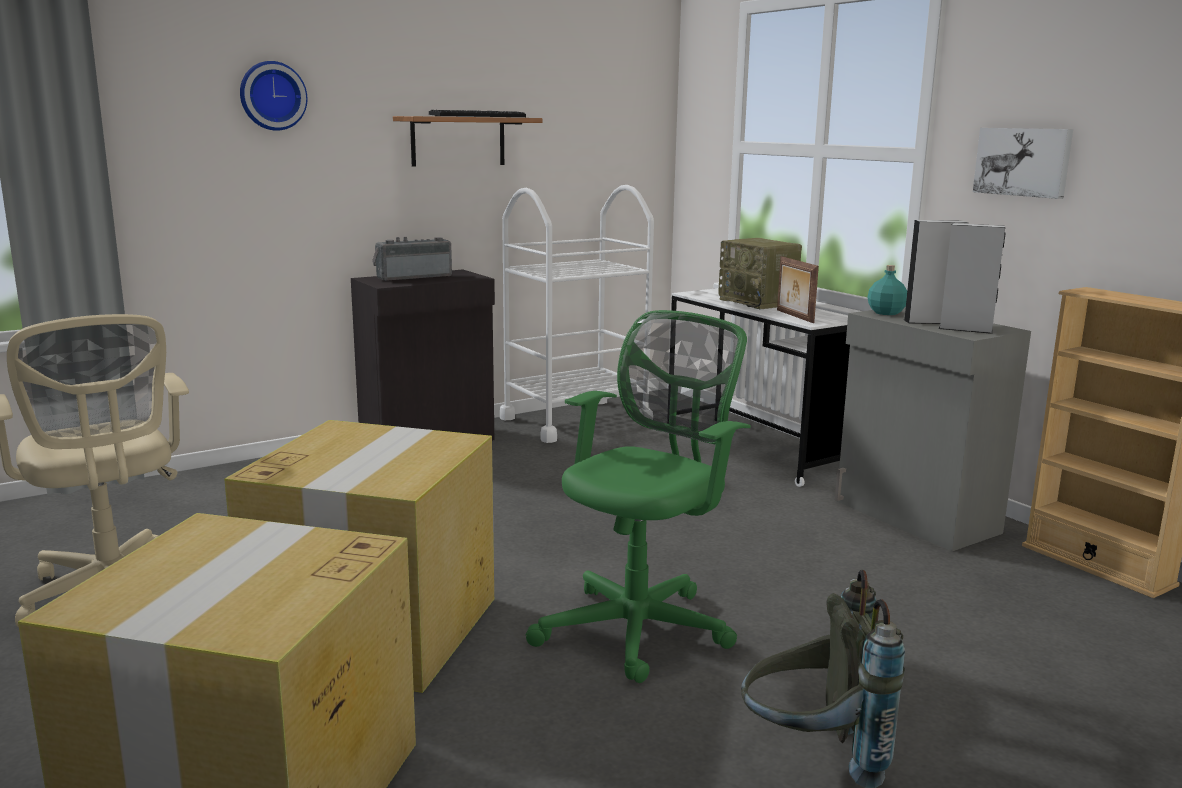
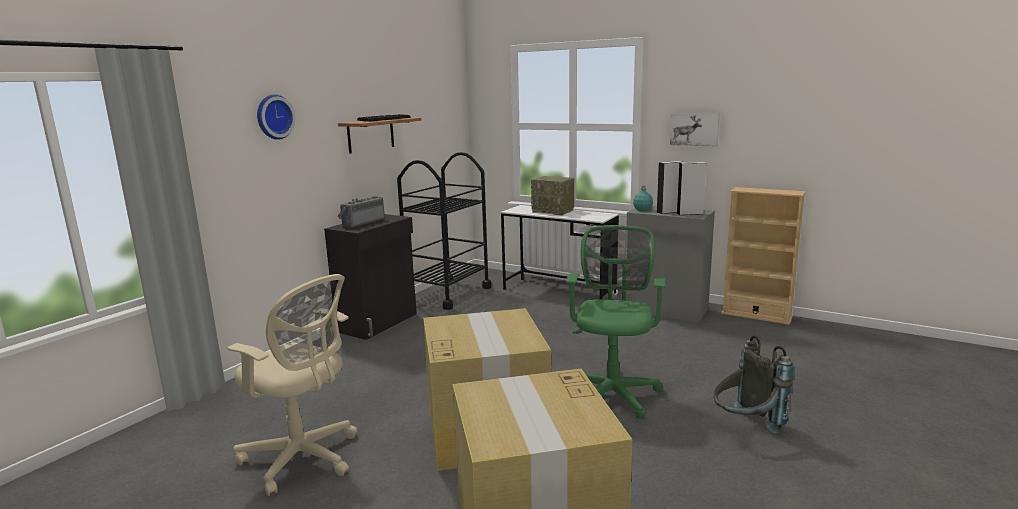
camera: 25 degrees left, 0 degrees up
white cart [500,185,654,443] -> black cart [397,152,492,310]
picture frame [777,256,819,323] -> none

